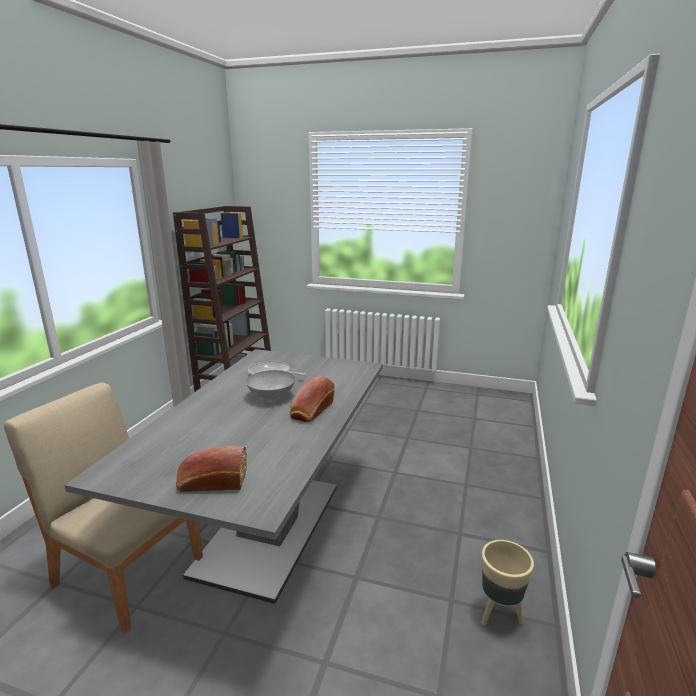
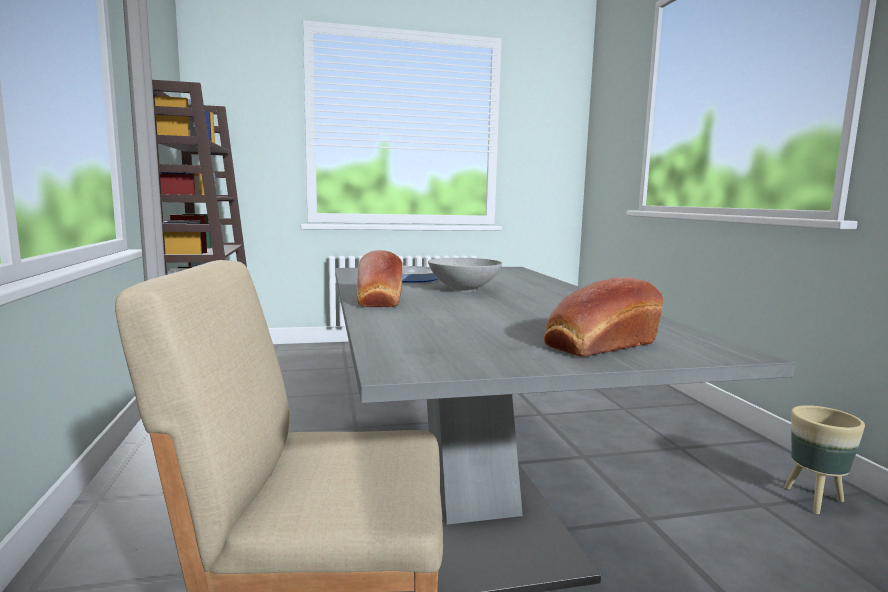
camera: 30 degrees left, 10 degrees down
bread [290,376,335,423] -> bread moved to [357,250,402,307]

